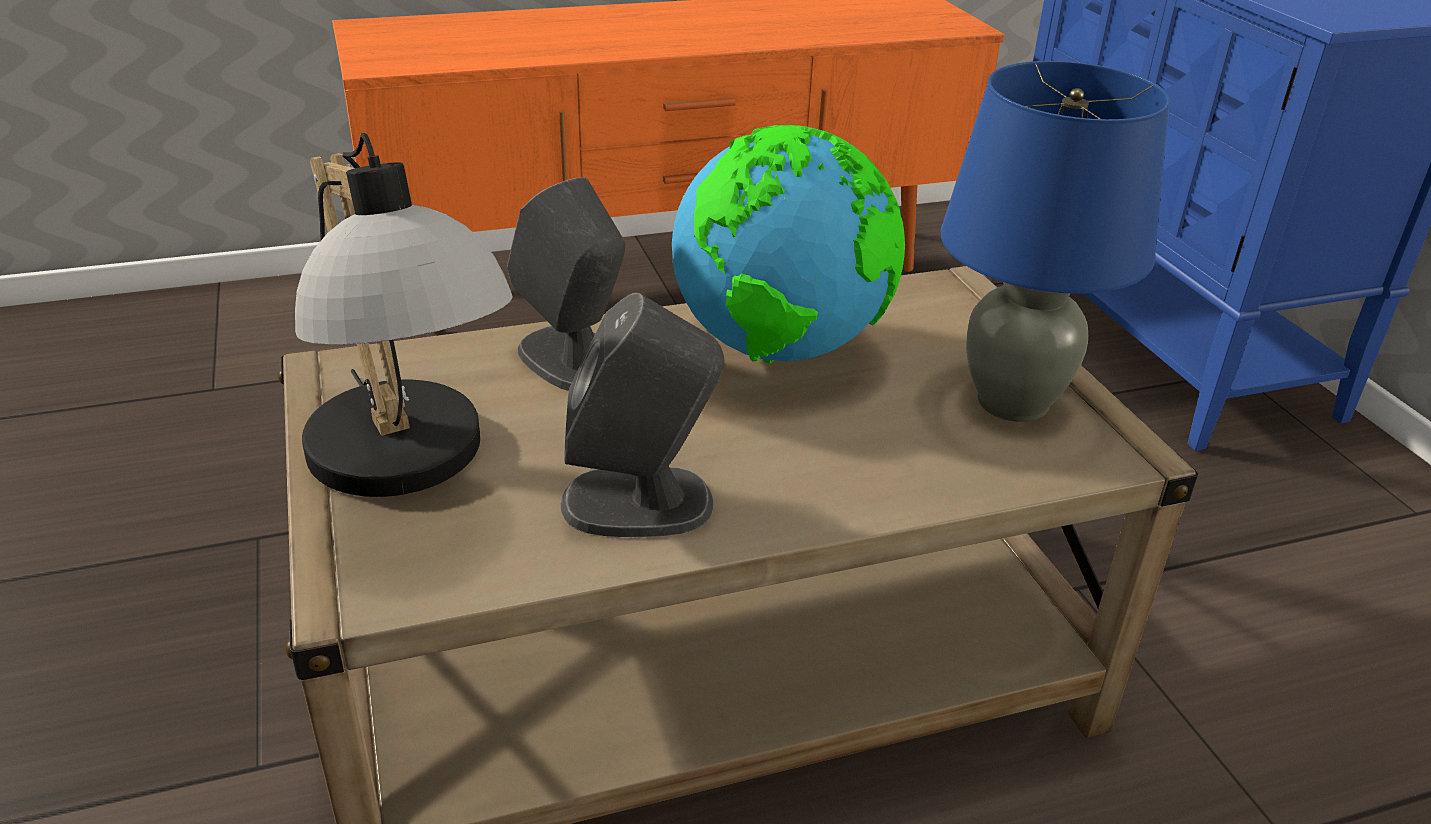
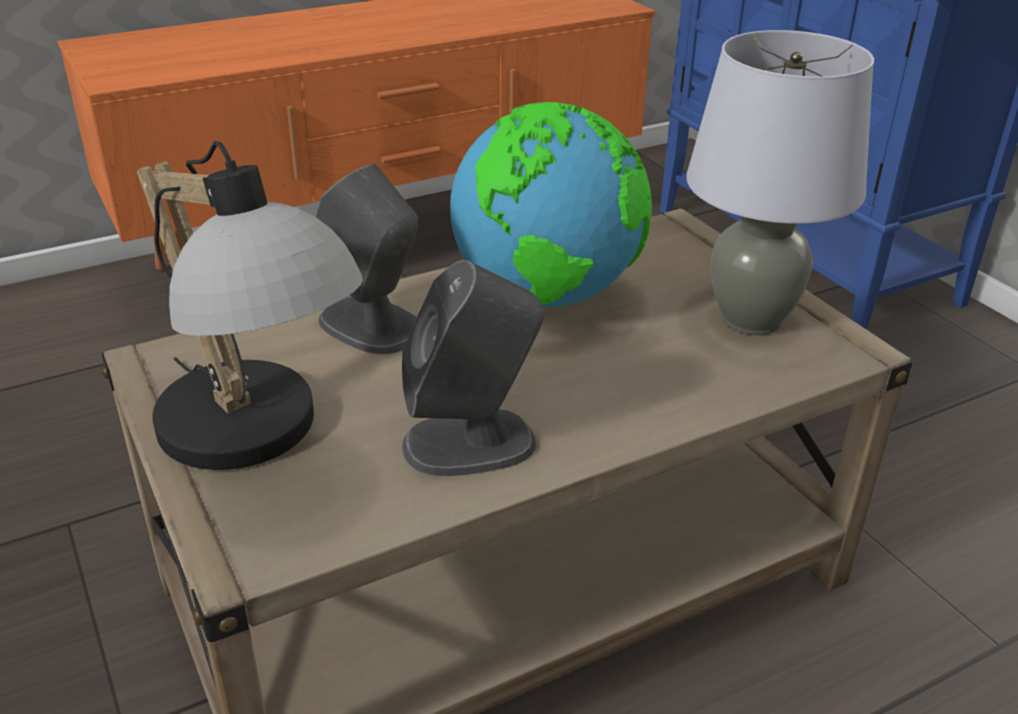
camera: 10 degrees left, 0 degrees up
blue table lamp [941,61,1170,422] -> grey table lamp [686,30,874,335]

